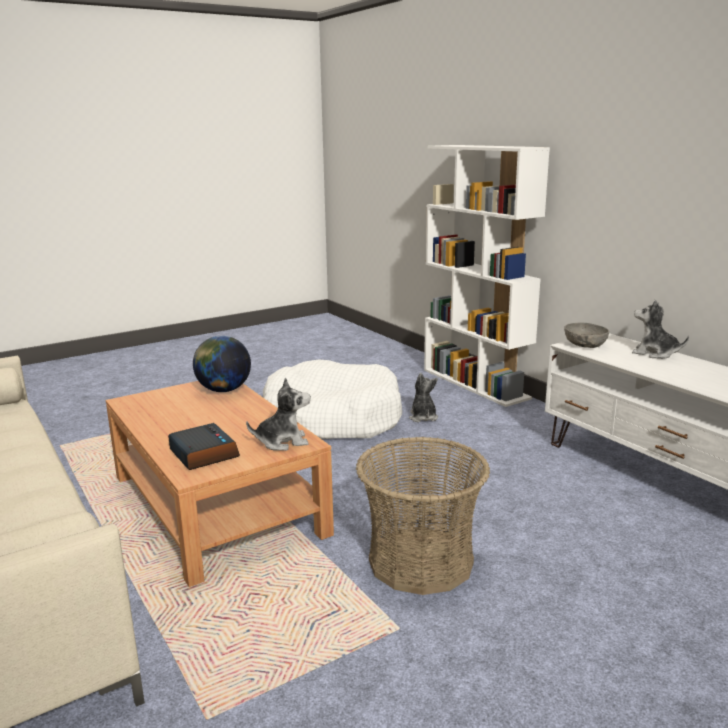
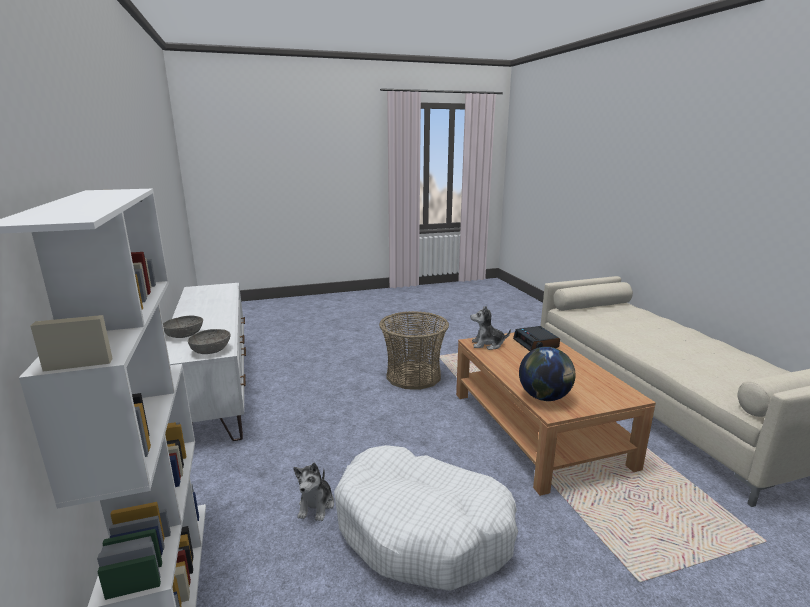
camera: 165 degrees left, 0 degrees up
plush toy [632,299,689,359] -> grey bowl [163,316,203,338]

